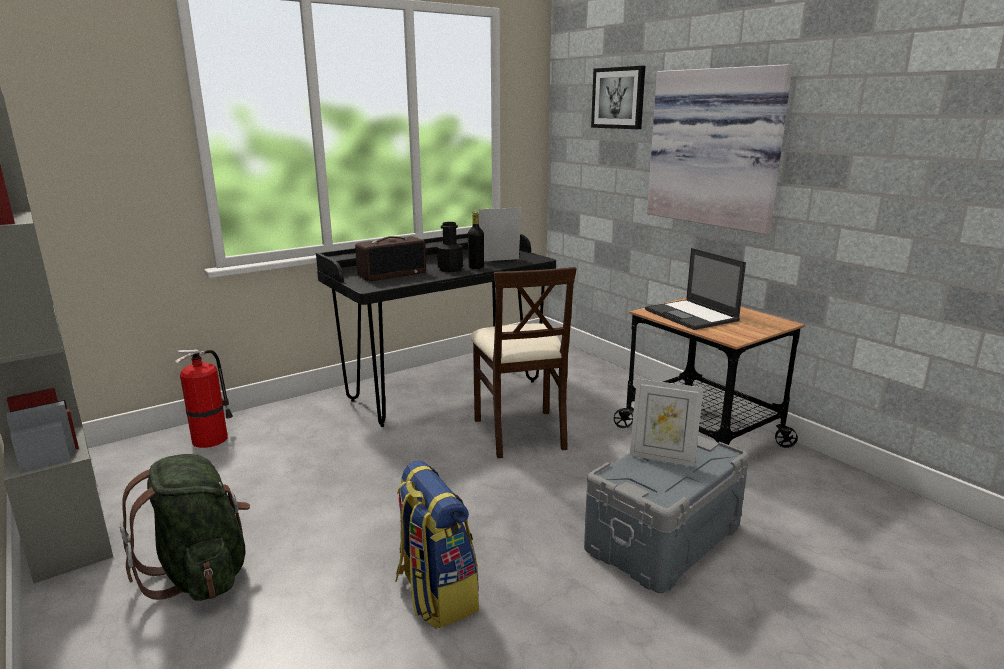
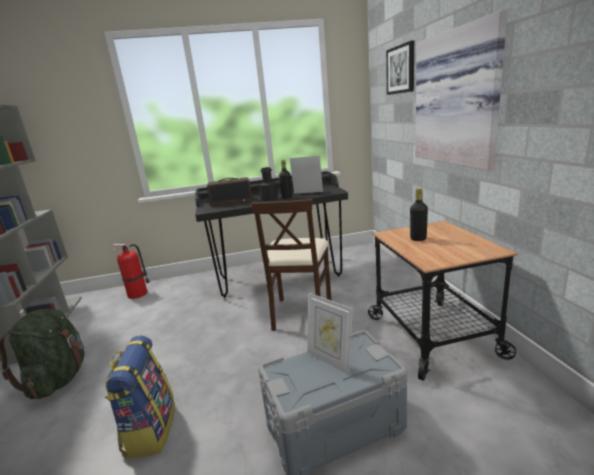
camera: 25 degrees right, 0 degrees up
laptop [645,248,746,330] -> black bottle [410,188,428,241]

